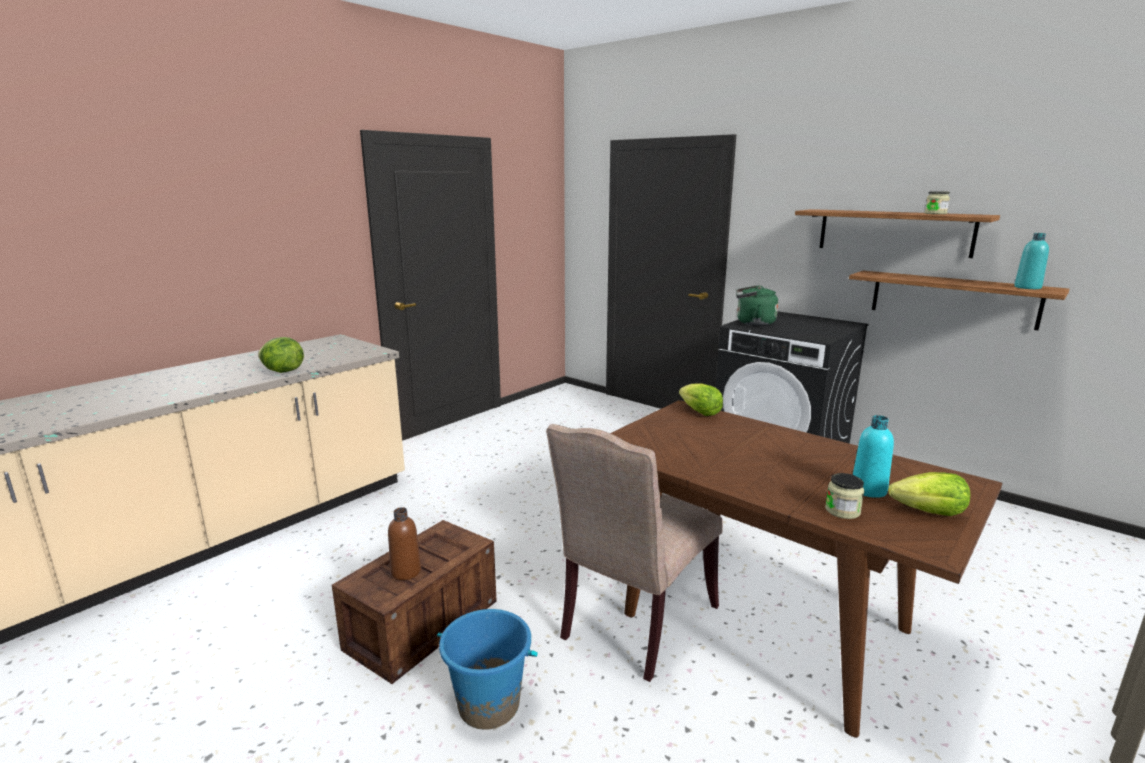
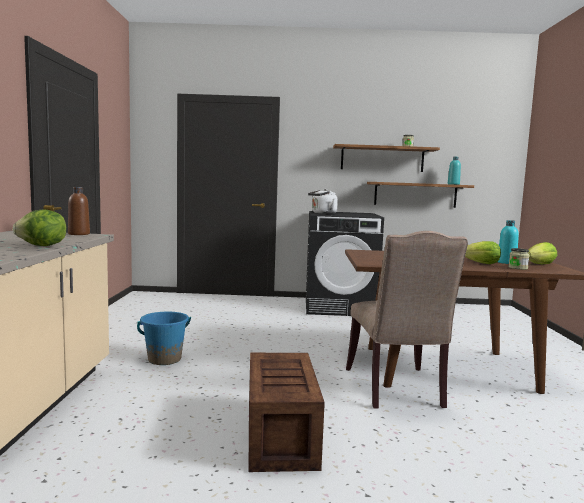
camera: 40 degrees left, 10 degrees down
brown bottle [388,507,421,580] -> brown bottle moved to [68,187,90,235]
blue bucket [438,609,538,730] -> blue bucket moved to [137,312,191,365]
lettuce [679,383,723,416] -> lettuce moved to [465,241,501,264]
green kettle [736,285,778,326] -> white kettle [308,189,338,214]

